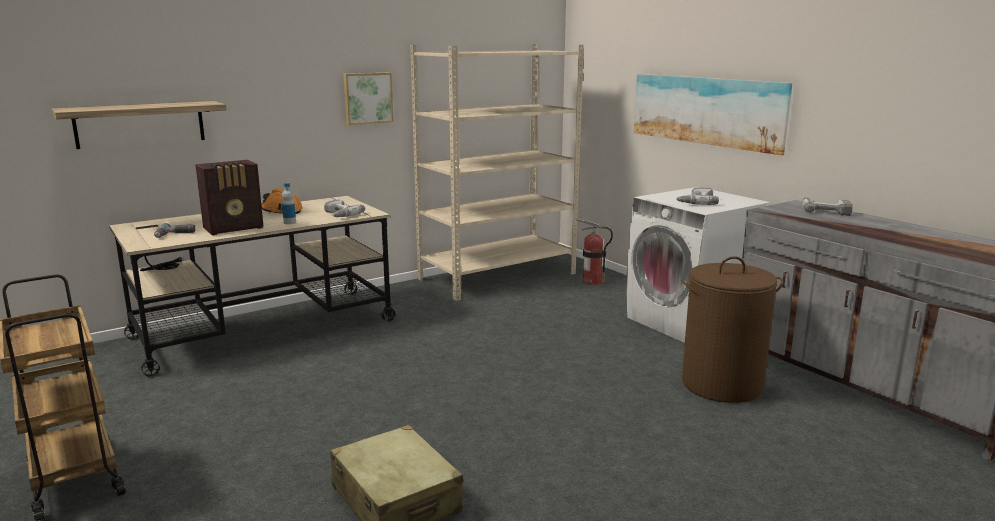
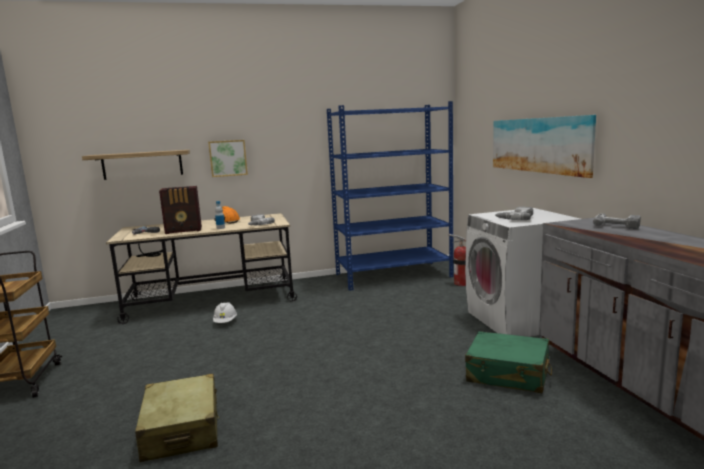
camera: 20 degrees right, 5 degrees down
picture [343,72,394,125] -> picture moved to [208,140,248,177]
beige bookcase [410,44,584,301] -> blue bookcase [327,101,454,291]
brown laundry basket [681,256,783,403] -> green suitcase [465,331,552,393]
none -> white hard hat [213,302,237,323]

